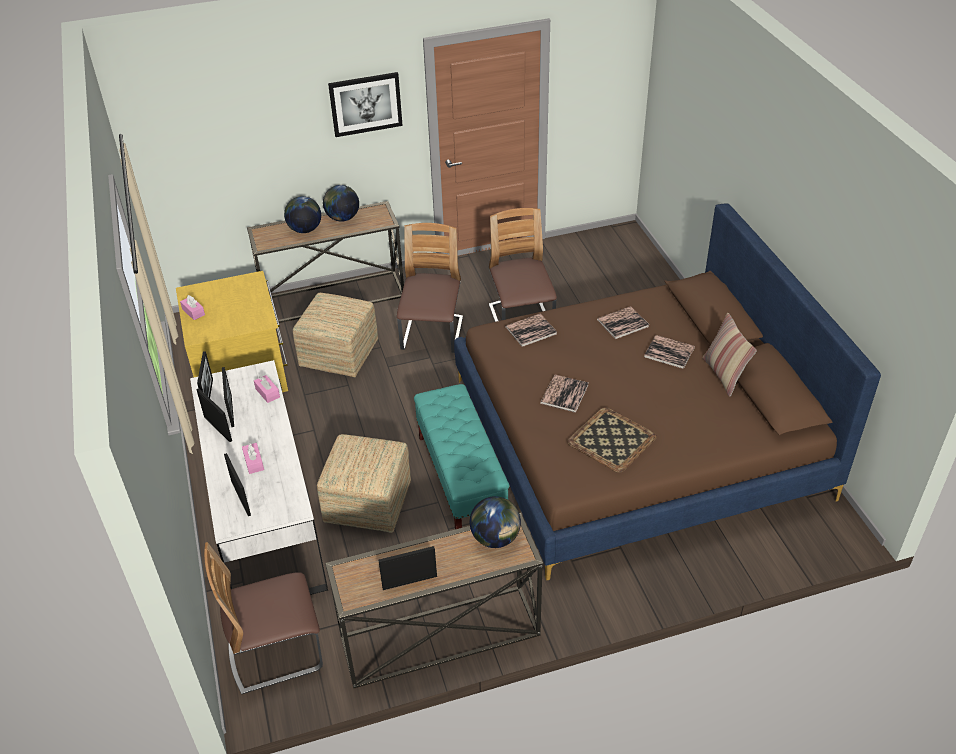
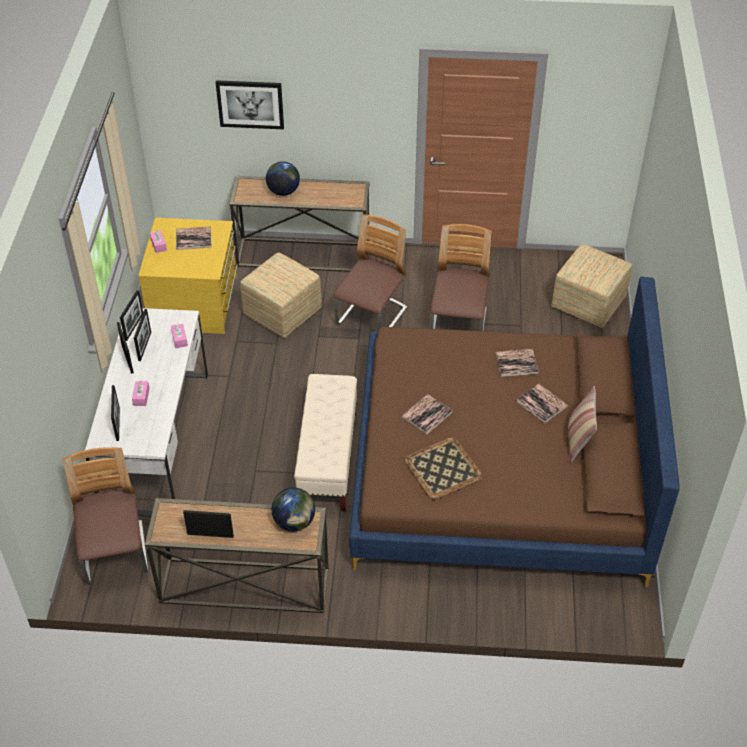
camera: 20 degrees right, 5 degrees up
chair [204,542,323,694] -> chair turned 75 degrees clockwise [63,447,149,584]
ottoman [317,434,411,533] -> ottoman moved to [551,244,632,328]
globe [323,185,359,222] -> none
picture [328,72,403,137] -> picture moved to [216,80,284,129]
turquoise bench [414,384,509,529] -> beige bench [294,374,357,512]
book [505,313,557,347] -> book moved to [176,226,211,250]

